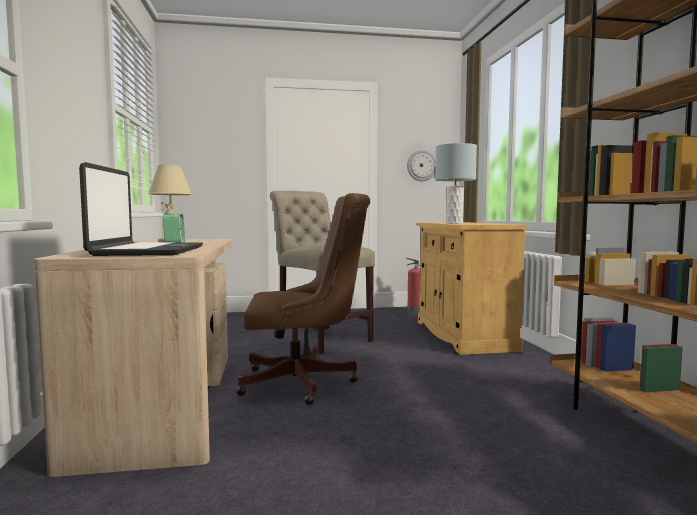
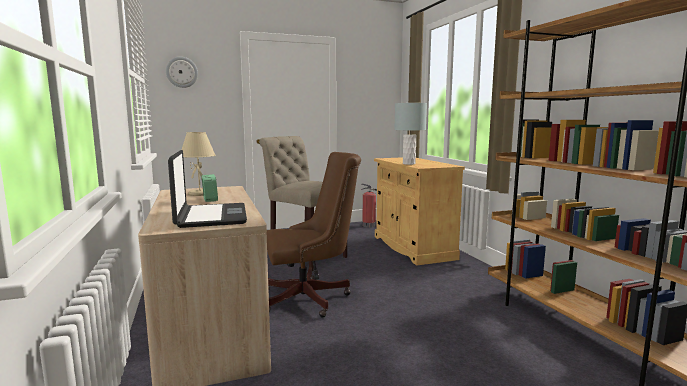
camera: 10 degrees left, 5 degrees up
wall clock [407,150,436,181] -> wall clock moved to [166,57,198,88]

